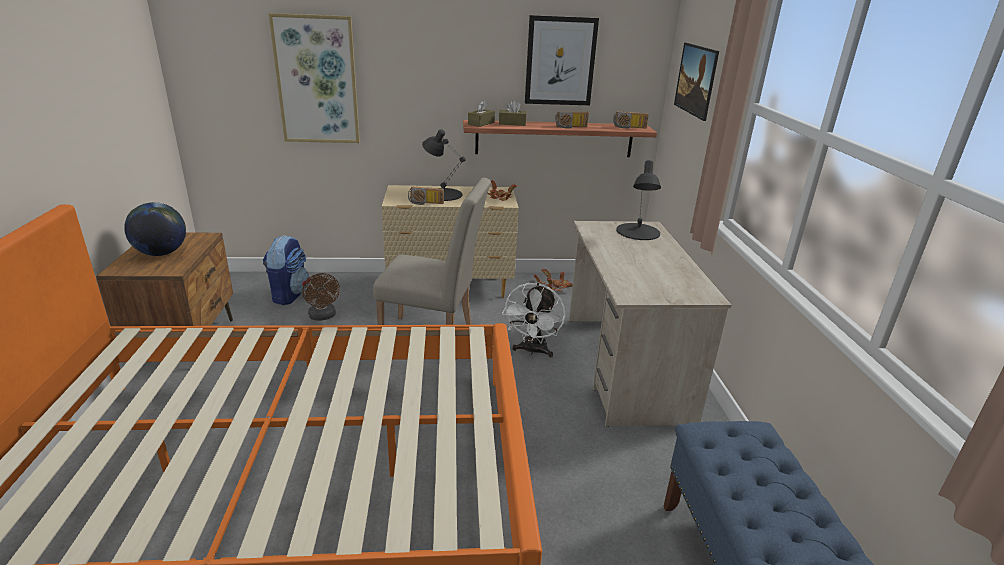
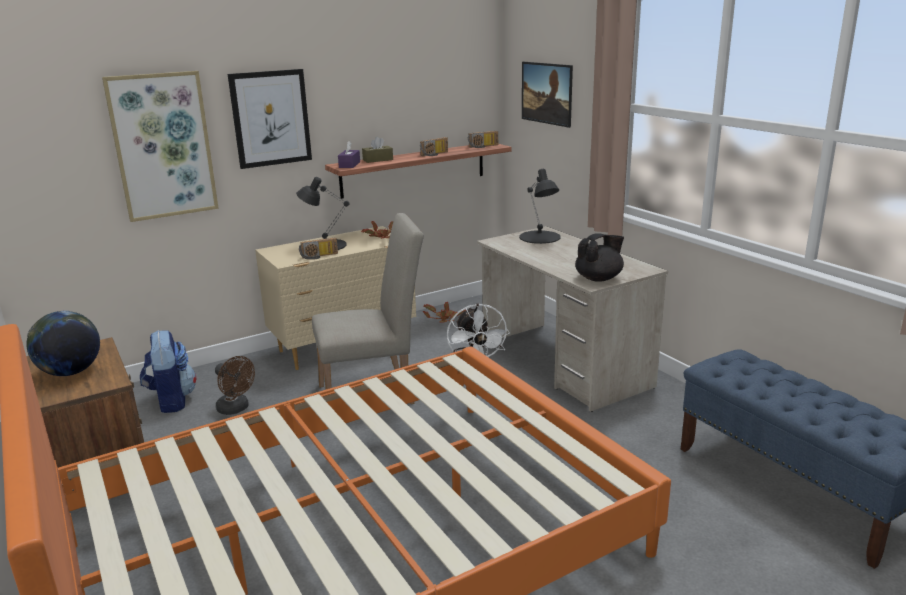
camera: 25 degrees left, 5 degrees down
brown tissue box [468,100,495,127] -> purple tissue box [338,141,360,168]
picture [525,15,599,105] -> picture moved to [228,69,312,169]
none -> black teapot [575,233,624,282]

